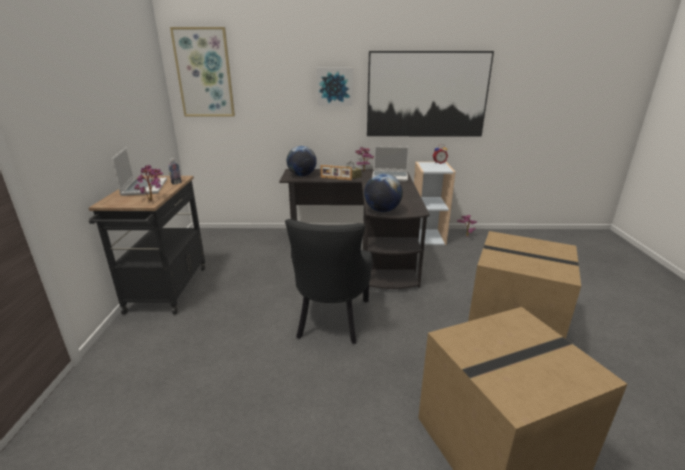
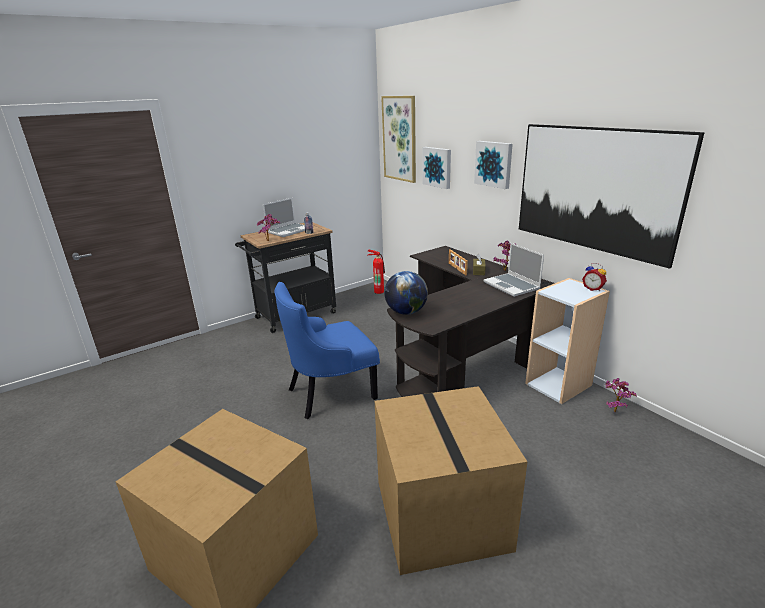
camera: 55 degrees right, 0 degrees up
black chair [285,219,373,344] -> blue chair [274,282,380,419]
globe [286,146,317,176] -> none
none -> fire extinguisher [367,250,385,294]
none -> picture [422,147,451,189]

